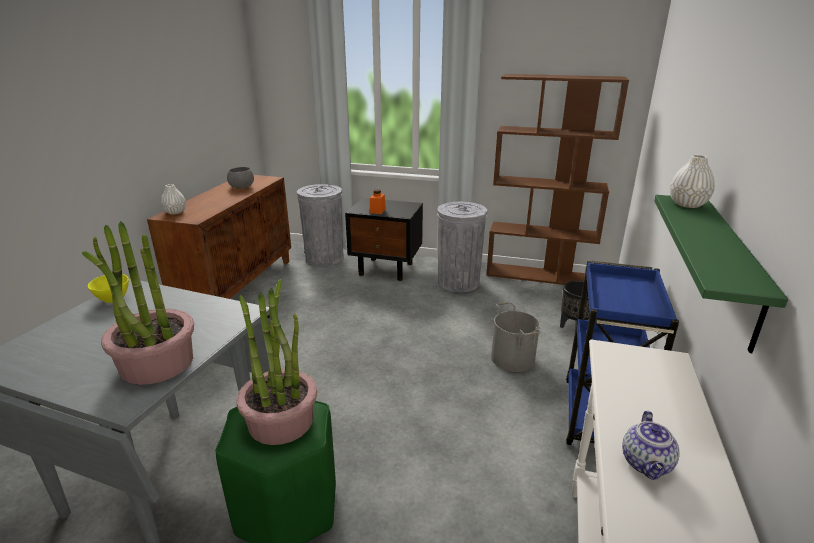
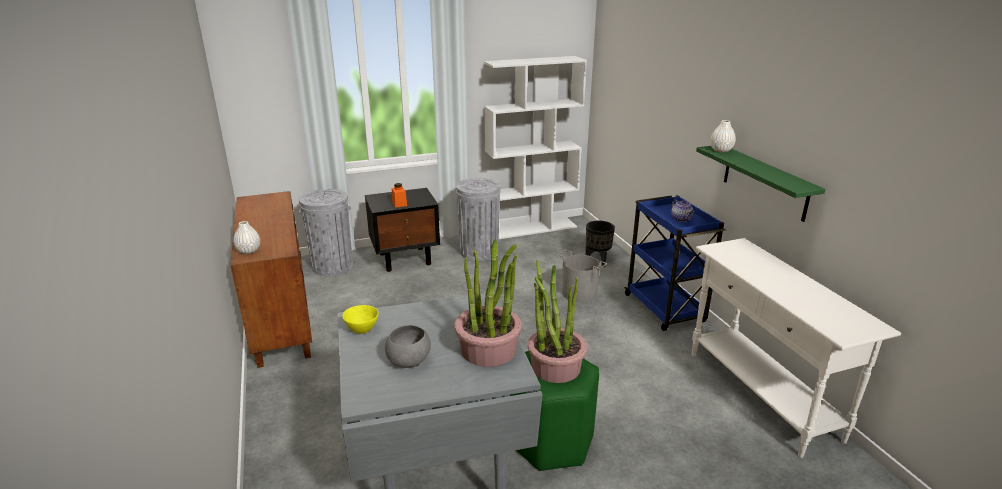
camera: 35 degrees left, 0 degrees up
grey bowl [227,167,254,189] -> grey bowl moved to [385,325,431,368]
brown bookcase [486,74,629,285] -> white bookcase [484,56,587,239]
teapot [622,411,680,480] -> teapot moved to [671,199,695,222]

